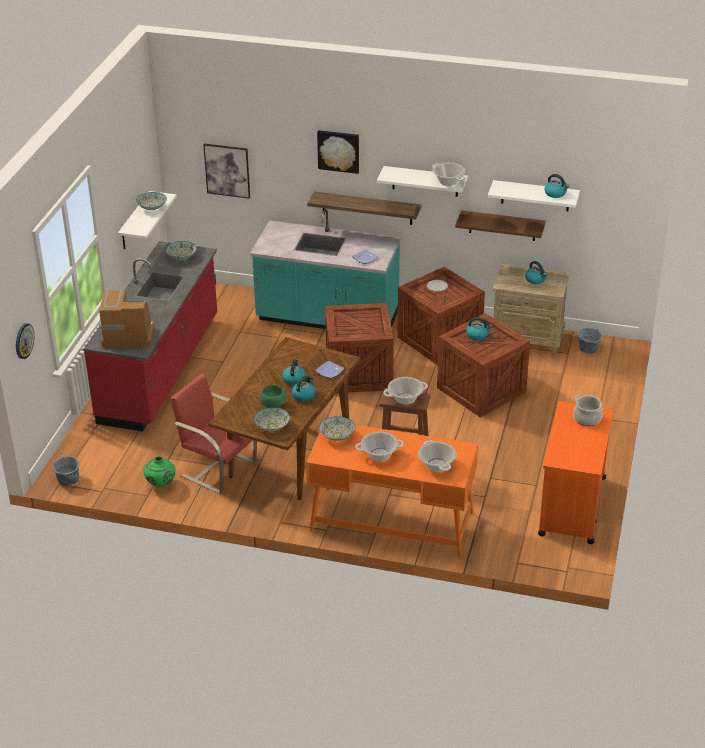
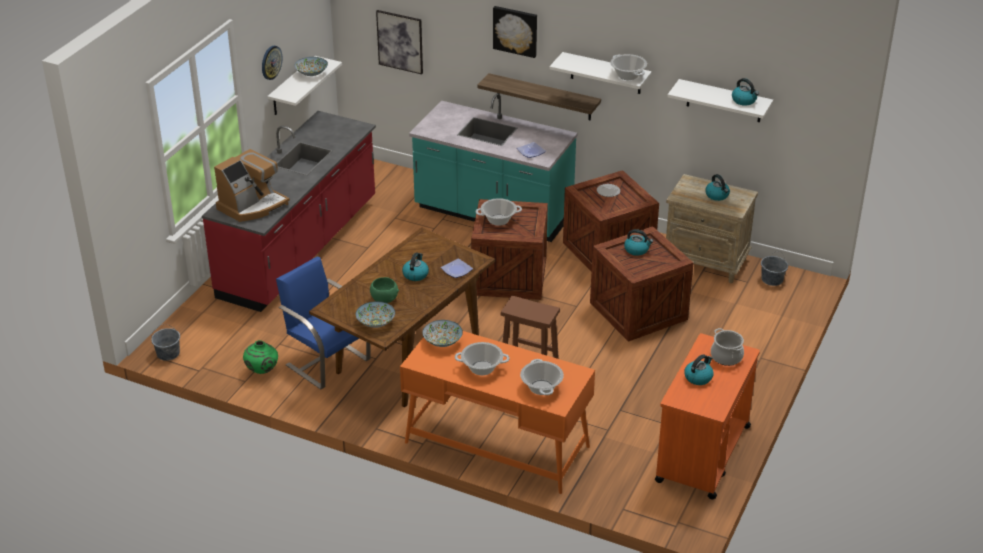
camera: 10 degrees right, 0 degrees up
wall clock [16,323,35,359] -> wall clock moved to [262,46,282,80]
coffee machine [99,290,154,348] -> coffee machine turned 120 degrees clockwise [214,149,290,222]
bowl [165,241,196,260] -> none
red chair [170,374,257,494] -> blue chair [276,256,371,389]
kettle [292,376,316,402] -> kettle moved to [684,354,713,385]
cooking pot [383,377,428,404] -> cooking pot moved to [476,198,522,226]
brown shelf [455,210,546,241] -> none

